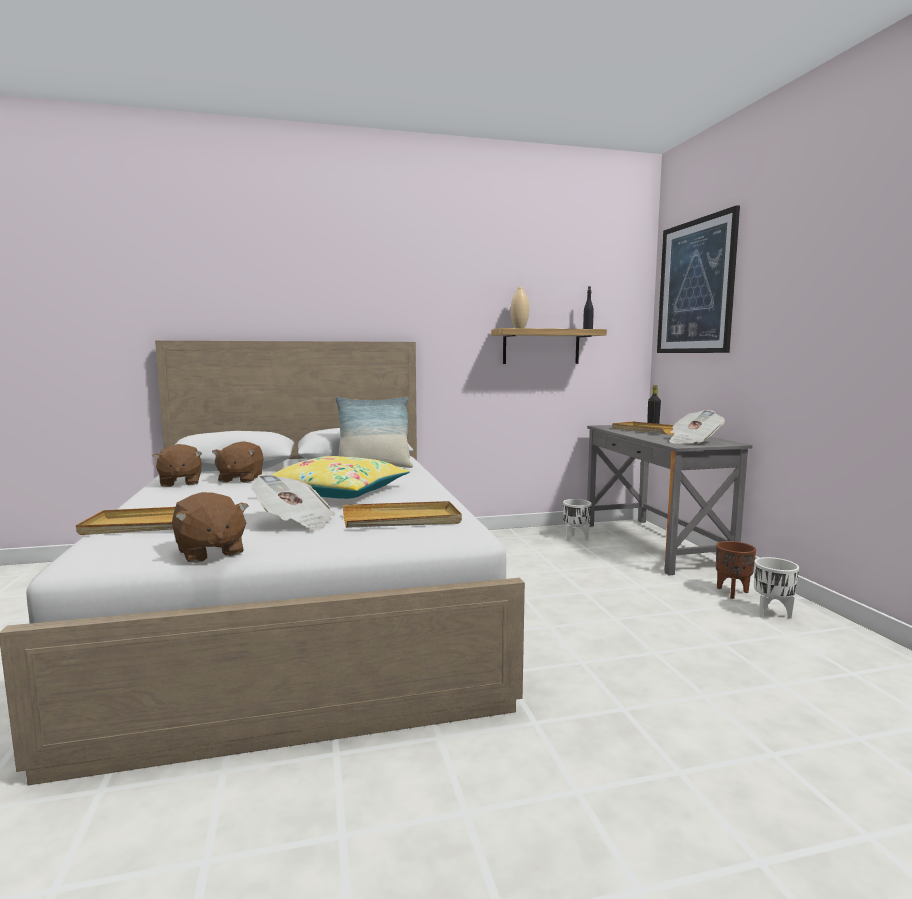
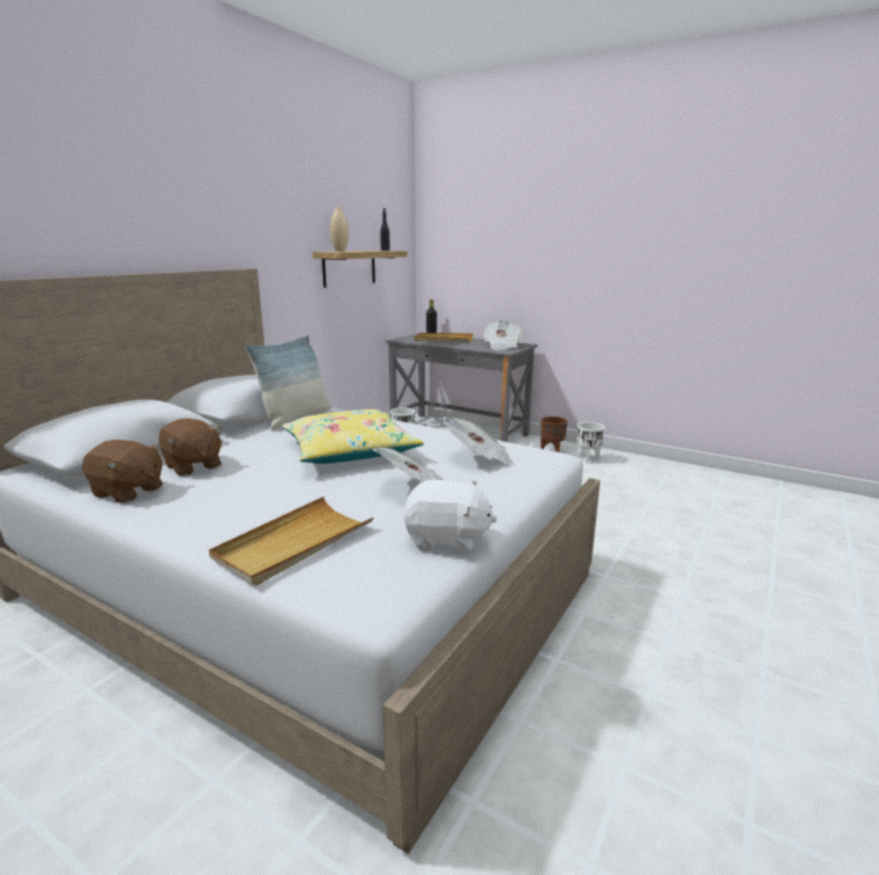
camera: 45 degrees left, 10 degrees up
brown plush toy [172,492,249,563] -> white plush toy [404,480,497,555]
beige tray [343,501,462,528] -> newspaper [443,417,515,466]
picture [657,205,740,353] -> none

